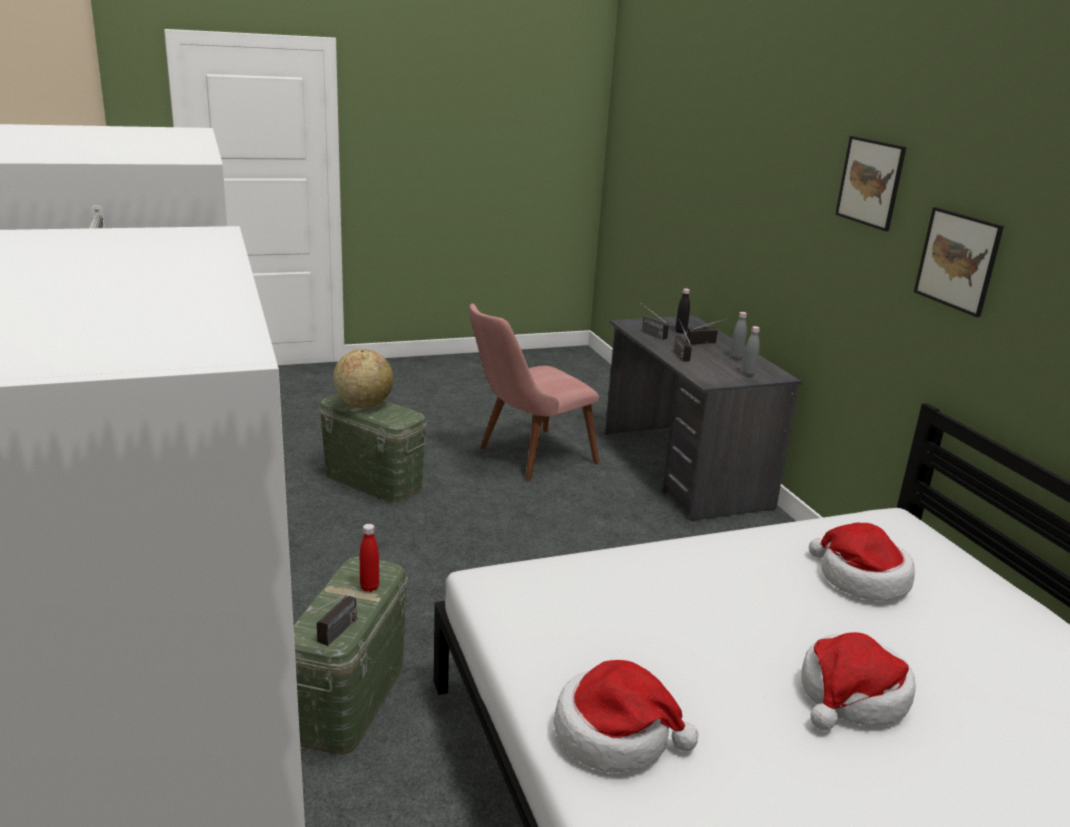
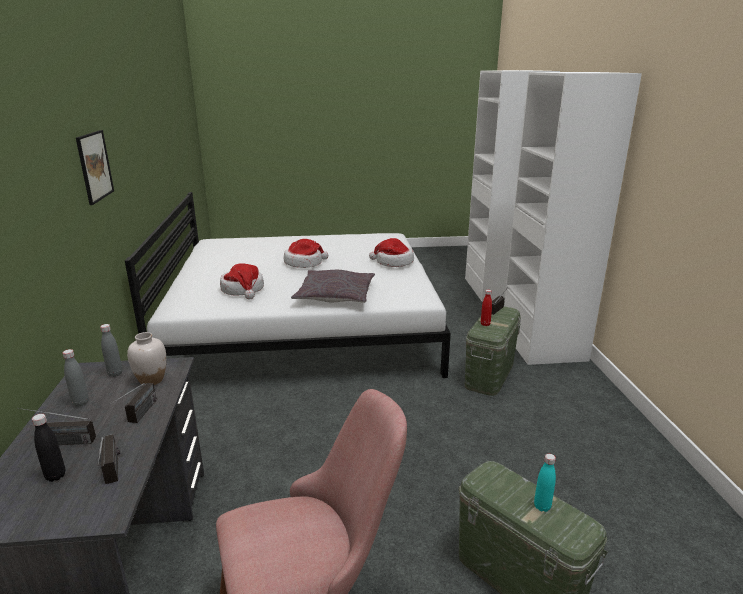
camera: 165 degrees left, 0 degrees up
globe [333,349,393,408] -> turquoise bottle [534,454,556,512]
picture [835,136,906,231] -> none
none -> white vase [127,332,166,385]
none -> grey pillow [291,270,375,303]

